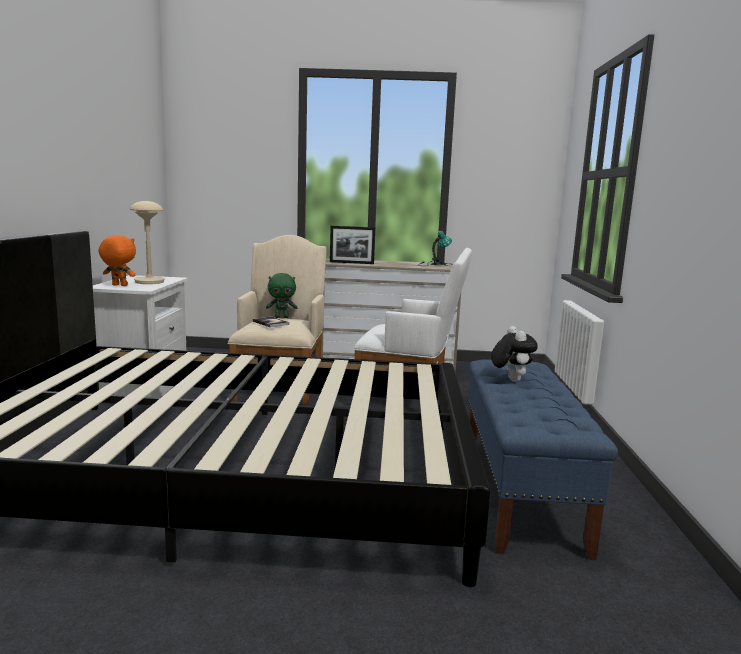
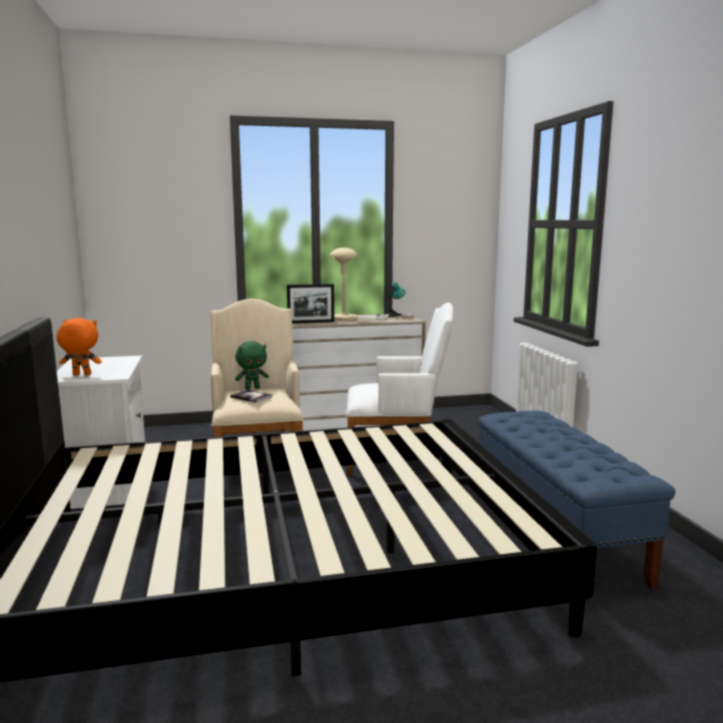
camera: 15 degrees left, 0 degrees up
beige table lamp [130,201,165,284] -> beige table lamp moved to [330,248,357,321]
plush toy [491,326,538,382] -> none

